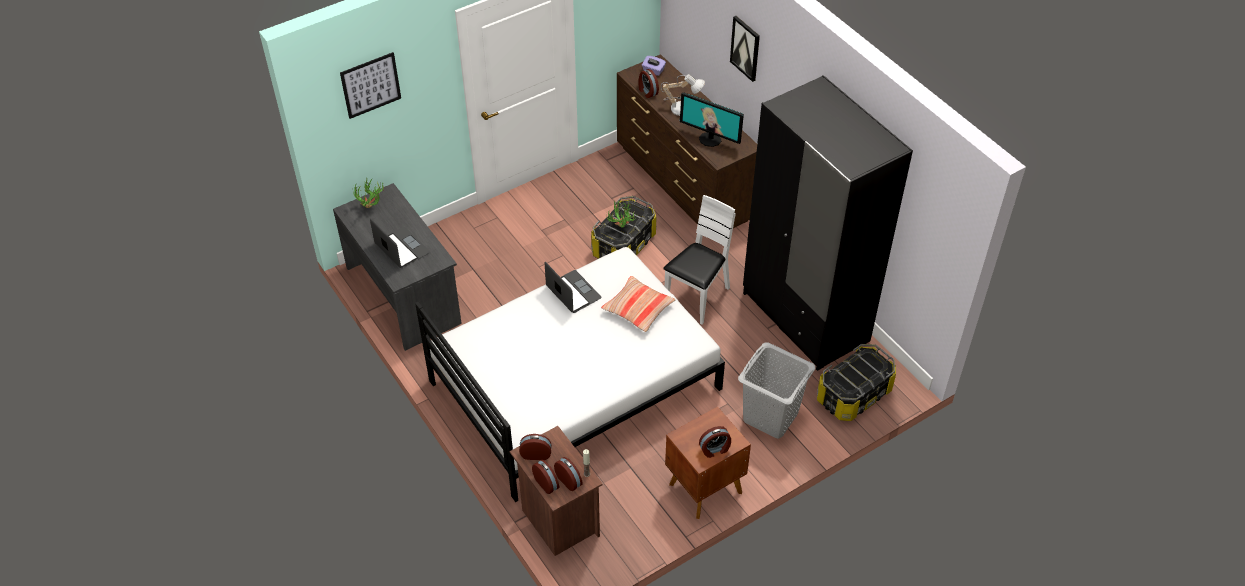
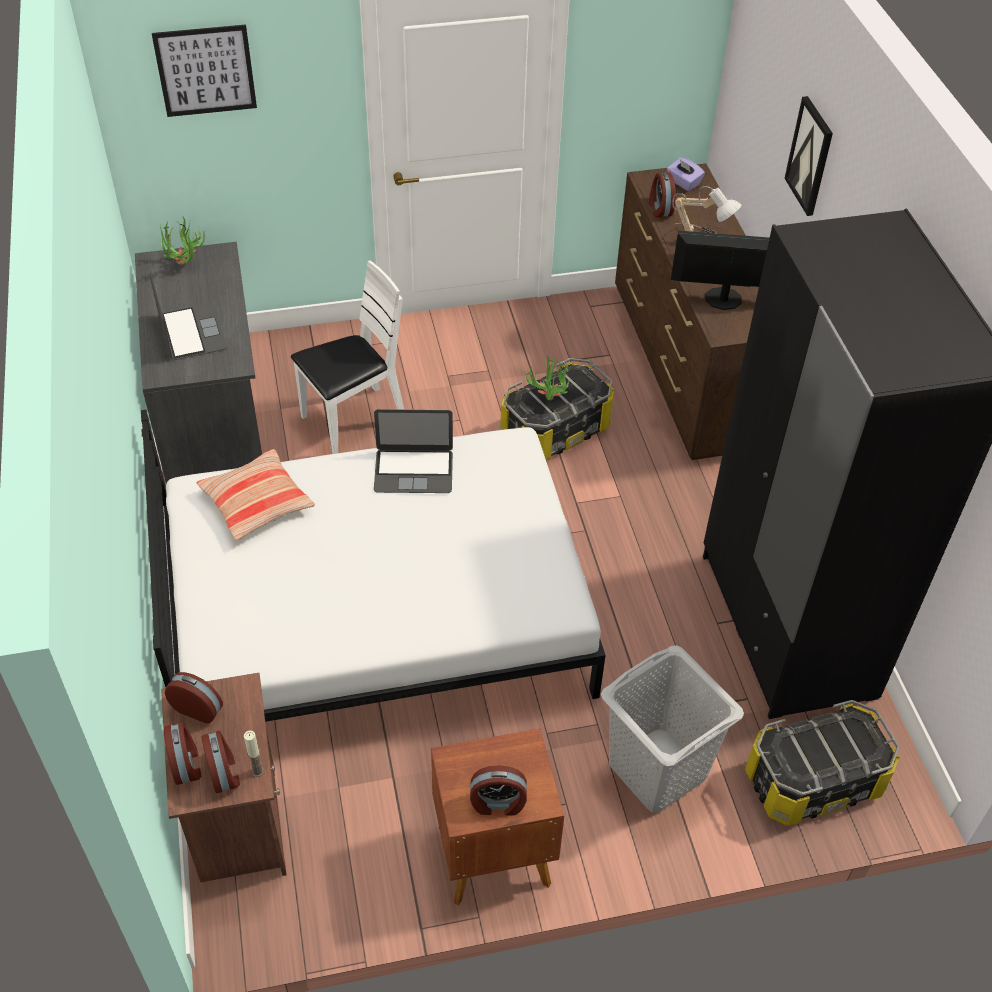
camera: 20 degrees right, 0 degrees up
laptop [545,262,601,313] -> laptop turned 105 degrees clockwise [374,409,453,493]
pillow [601,276,676,332] -> pillow moved to [197,449,315,540]
white chair [663,195,736,324] -> white chair moved to [291,260,404,454]
monitor [680,92,744,147] -> monitor turned 135 degrees clockwise [671,230,769,310]

